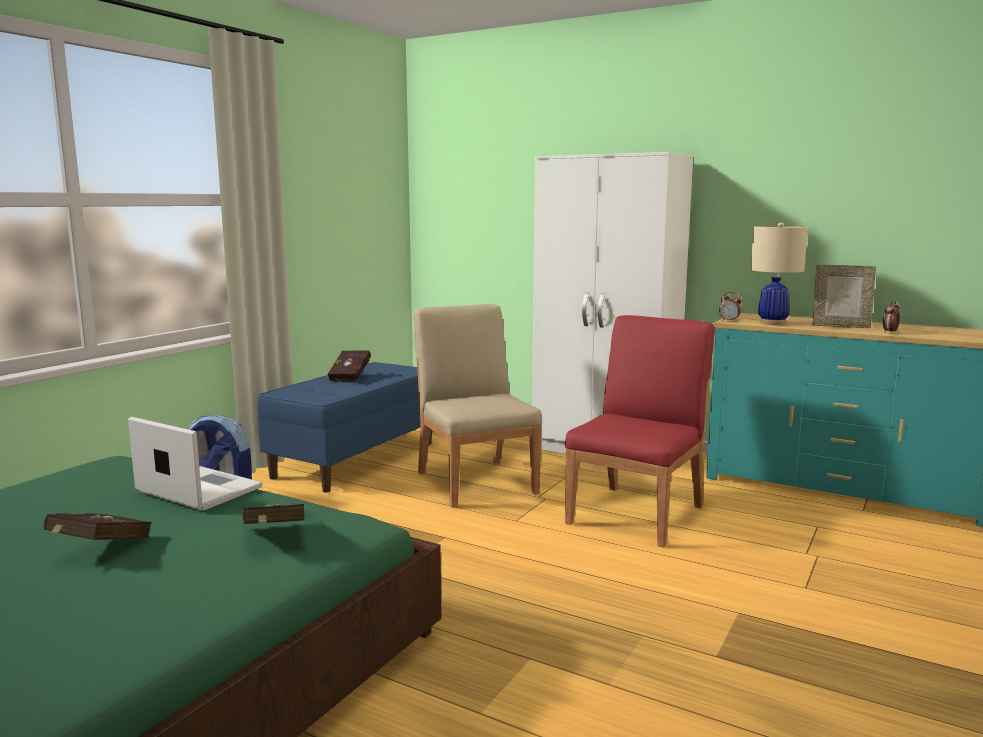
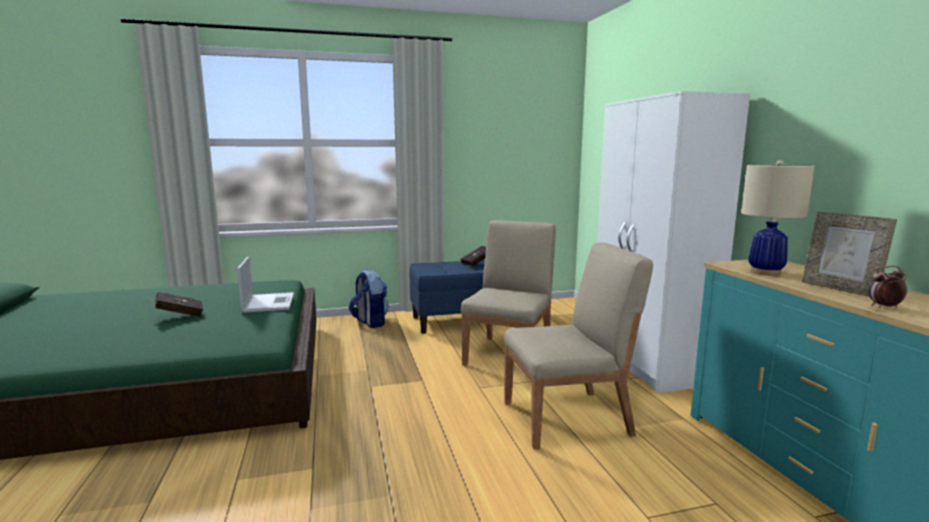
camera: 45 degrees right, 0 degrees up
red book [242,503,304,524] -> none
red chair [565,315,715,548] -> beige chair [504,242,653,450]
alarm clock [719,292,742,322] -> none

